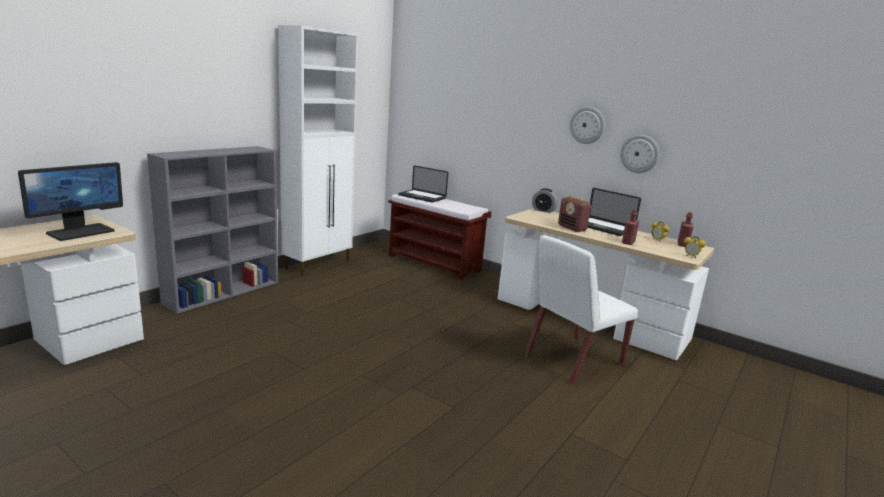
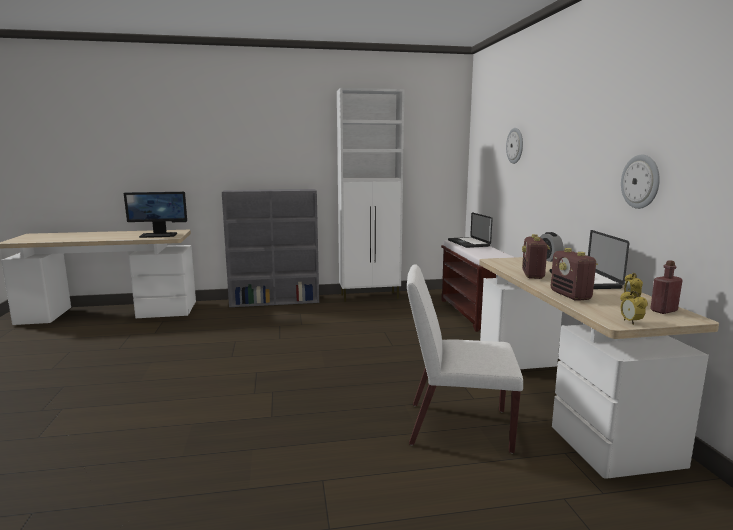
camera: 45 degrees right, 5 degrees down
wall clock [570,107,605,144] -> wall clock moved to [506,128,523,164]
red bottle [622,209,639,245] -> radio [551,248,598,301]

